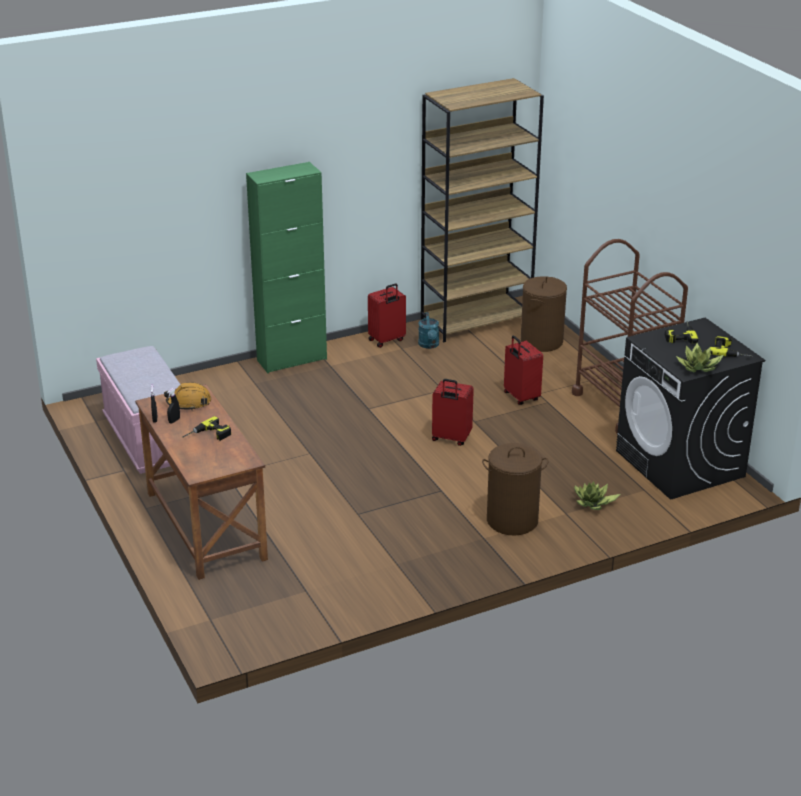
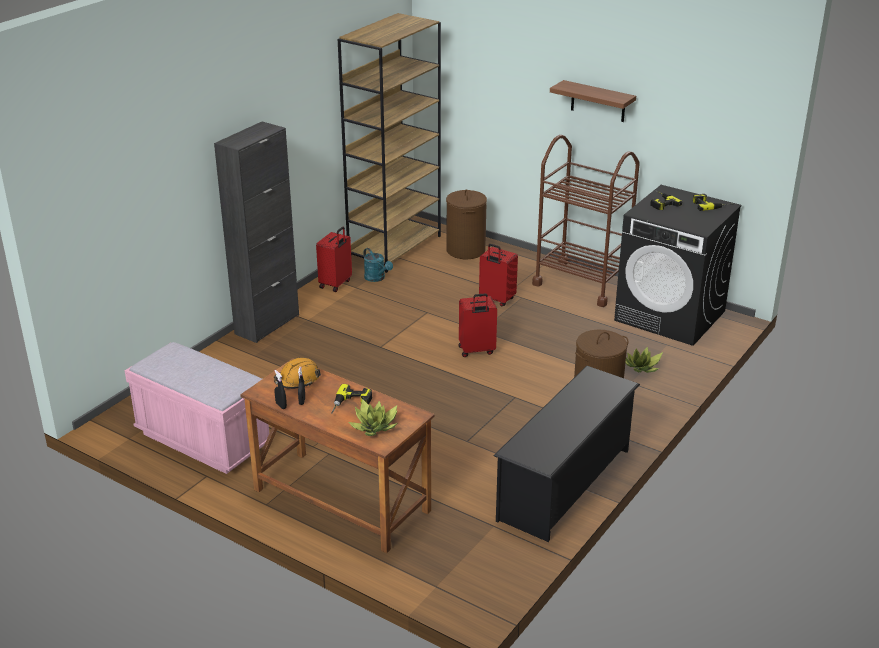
camera: 30 degrees left, 0 degrees up
green cabinet [246,162,327,373] -> black cabinet [214,122,299,343]
potted plant [676,343,724,372] -> potted plant moved to [348,399,398,436]
none -> black shoe rack [494,366,640,542]
none -> shelf [550,80,636,122]

